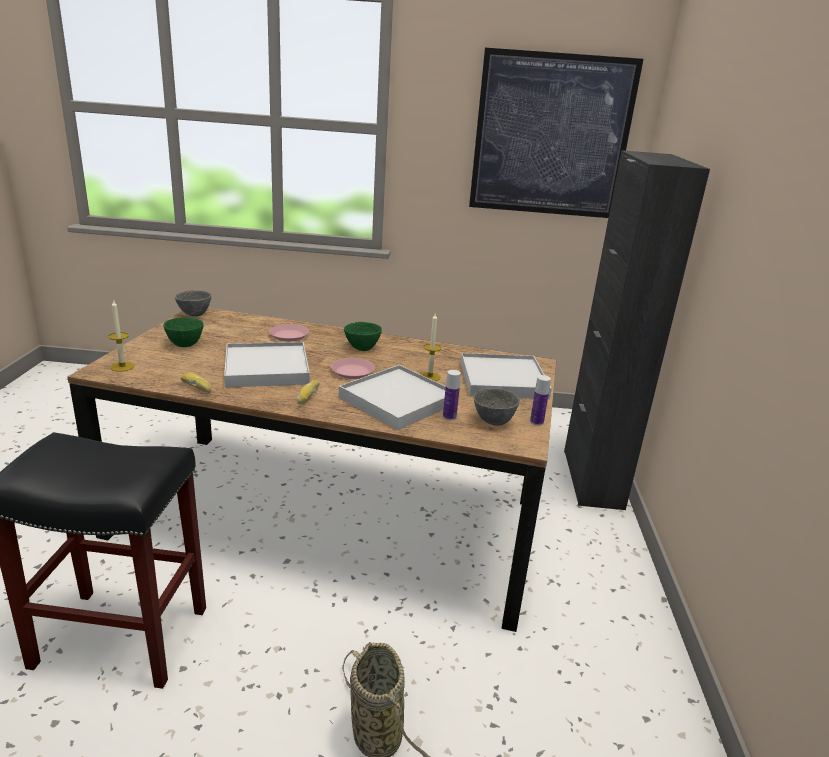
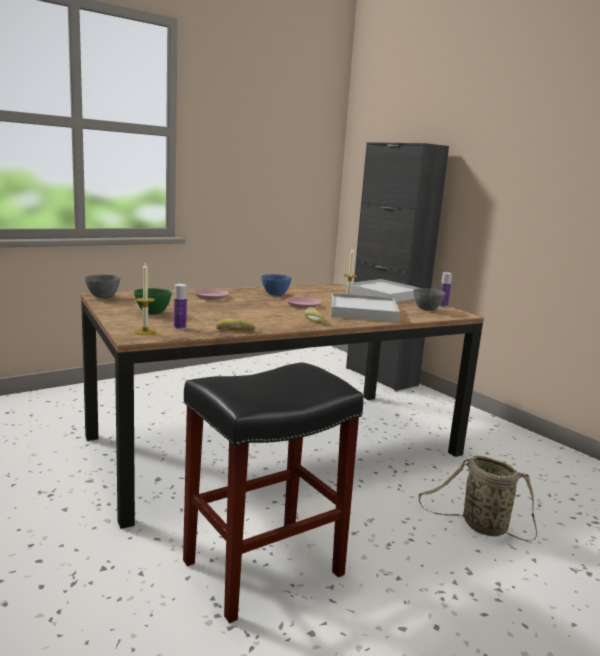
camera: 40 degrees left, 10 degrees down
white tray [224,342,310,388] -> none
green bowl [344,322,382,351] -> blue bowl [261,274,292,296]
bottle [443,370,461,420] -> bottle moved to [174,284,187,330]
picture [469,48,643,218] -> none

